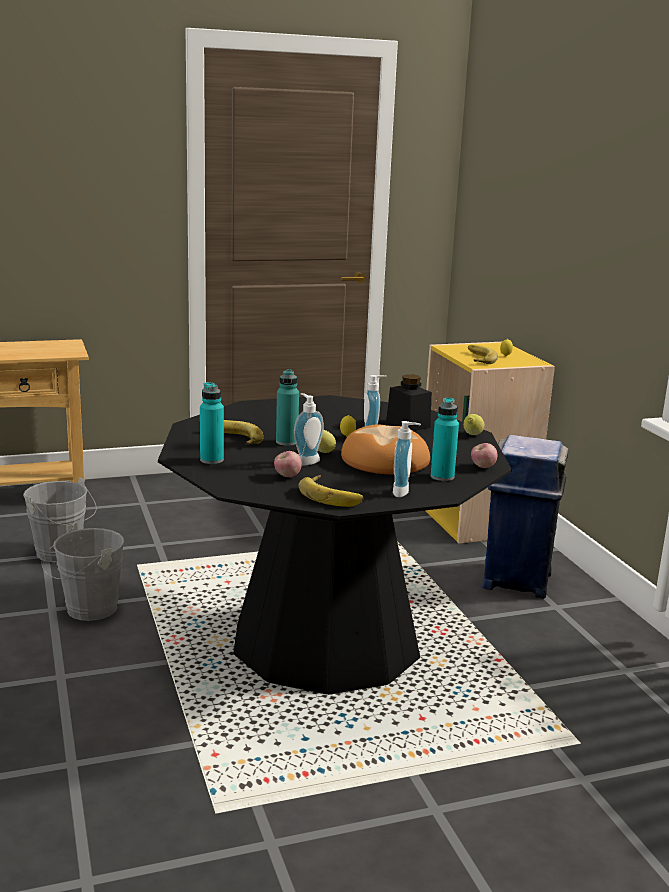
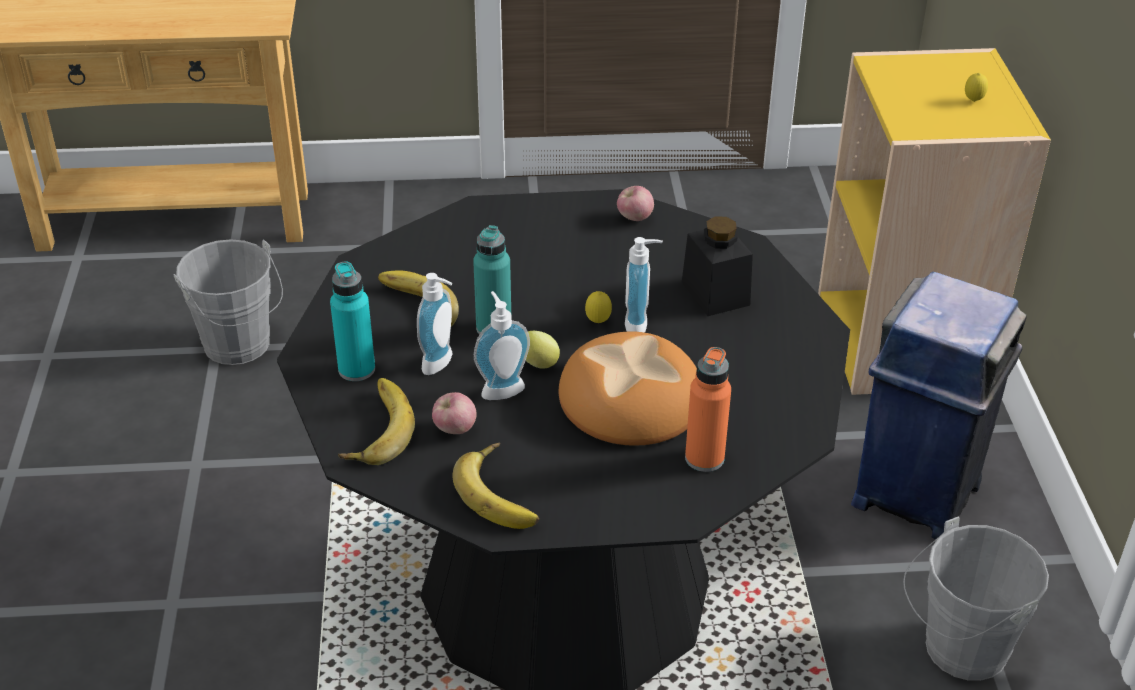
camera: 15 degrees right, 20 degrees up
grey bucket [41,523,124,621] -> grey bucket moved to [903,517,1049,681]
soap dispenser [393,421,421,497] -> soap dispenser moved to [417,273,453,375]
turquoise bottle [431,397,459,481] -> orange bottle [685,347,731,472]
lemon [463,414,484,435] -> none
banana [468,345,498,364] -> banana moved to [338,378,415,465]
apple [471,443,498,468] -> apple moved to [617,186,654,221]

